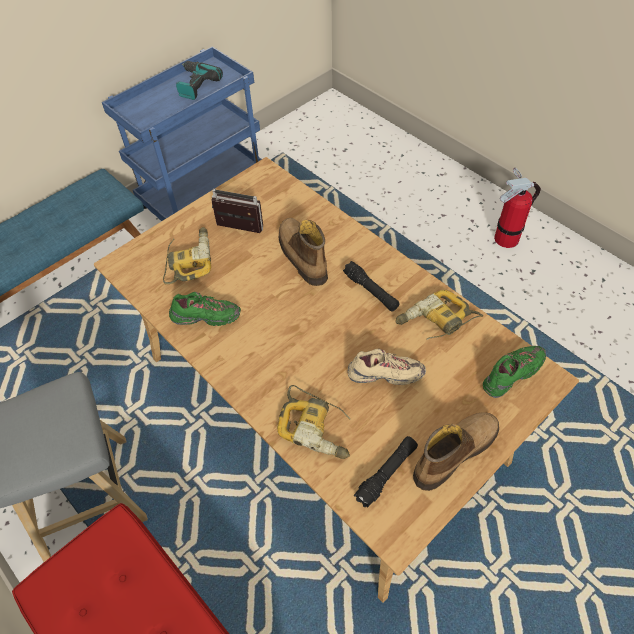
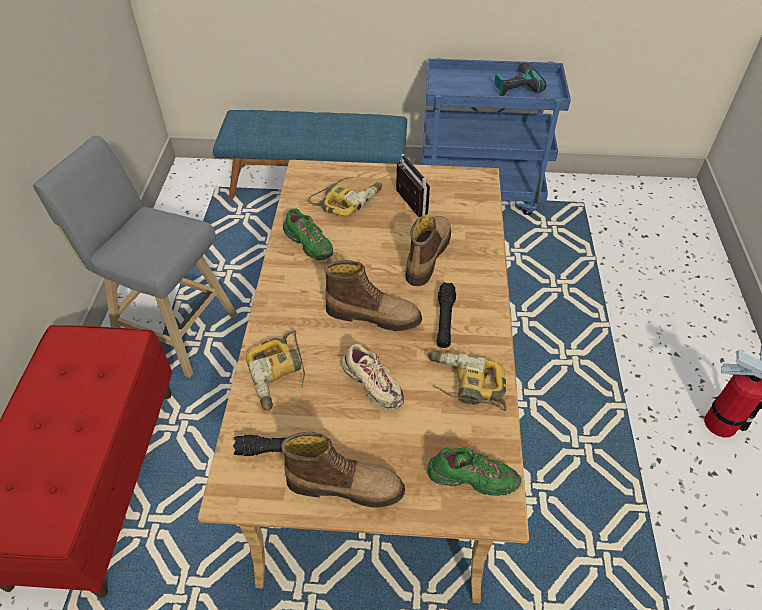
camera: 45 degrees right, 5 degrees down
none -> boot [325,260,422,331]

